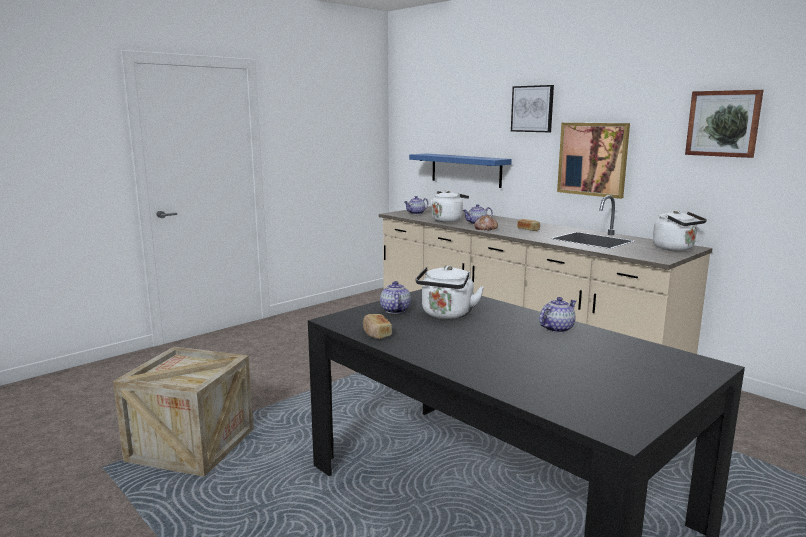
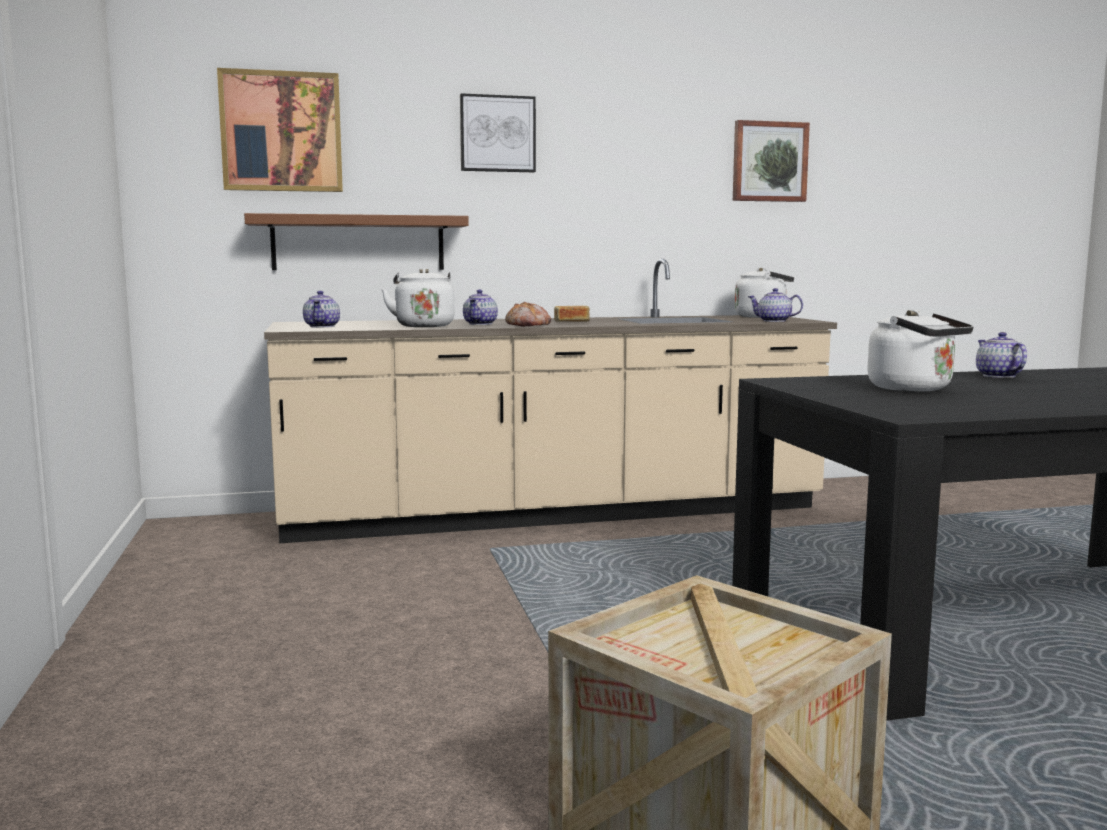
camera: 60 degrees left, 5 degrees down
bread [363,314,392,339] -> none
teapot [380,281,411,314] -> teapot moved to [748,288,803,322]
blue shelf [409,153,512,188] -> brown shelf [244,213,469,270]
picture [557,123,630,199] -> picture moved to [217,68,343,192]

